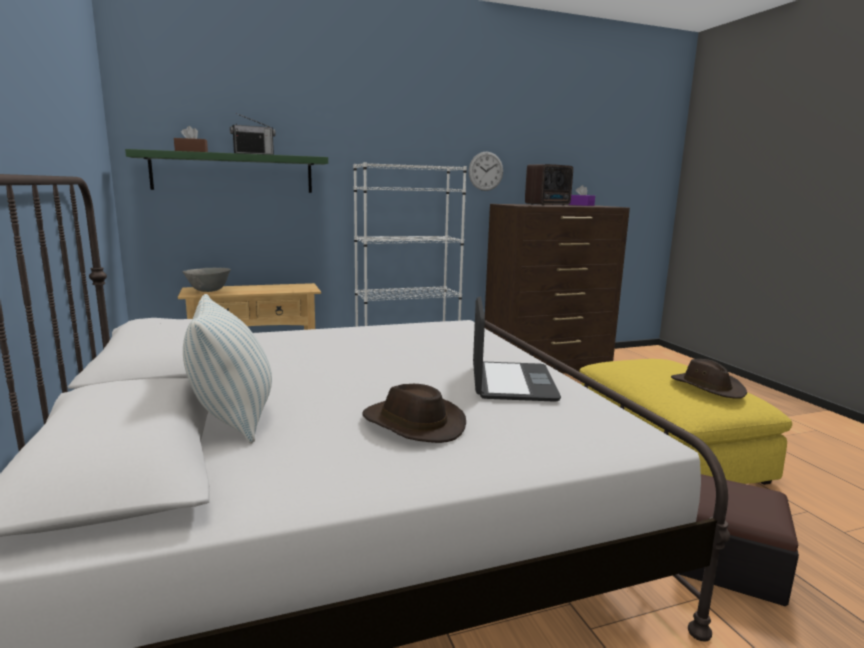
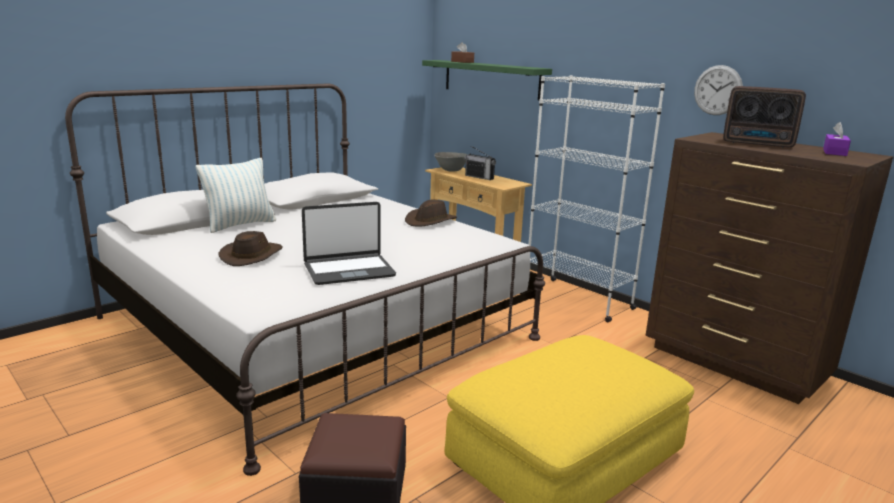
camera: 65 degrees right, 5 degrees up
radio [230,113,276,155] -> radio moved to [464,146,496,180]
brown hat [671,359,747,399] -> brown hat moved to [405,200,457,226]

